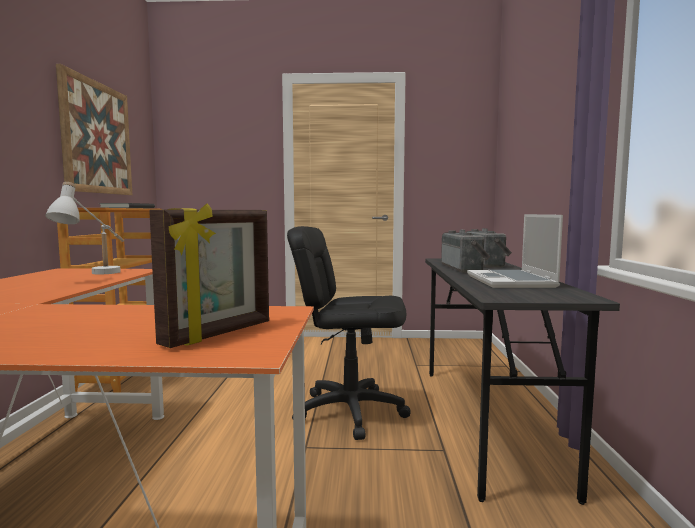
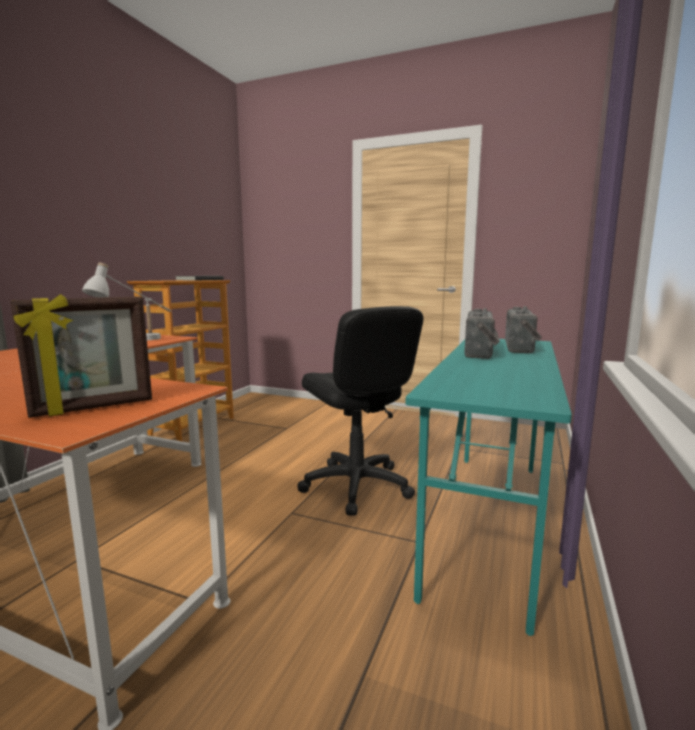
camera: 20 degrees right, 5 degrees up
picture [56,64,132,195] -> none
black office chair [287,226,411,440] -> black office chair turned 150 degrees counterclockwise [297,306,423,516]
grey desk [425,259,620,505] -> turquoise desk [405,339,572,636]
laptop [467,214,563,288] -> none

